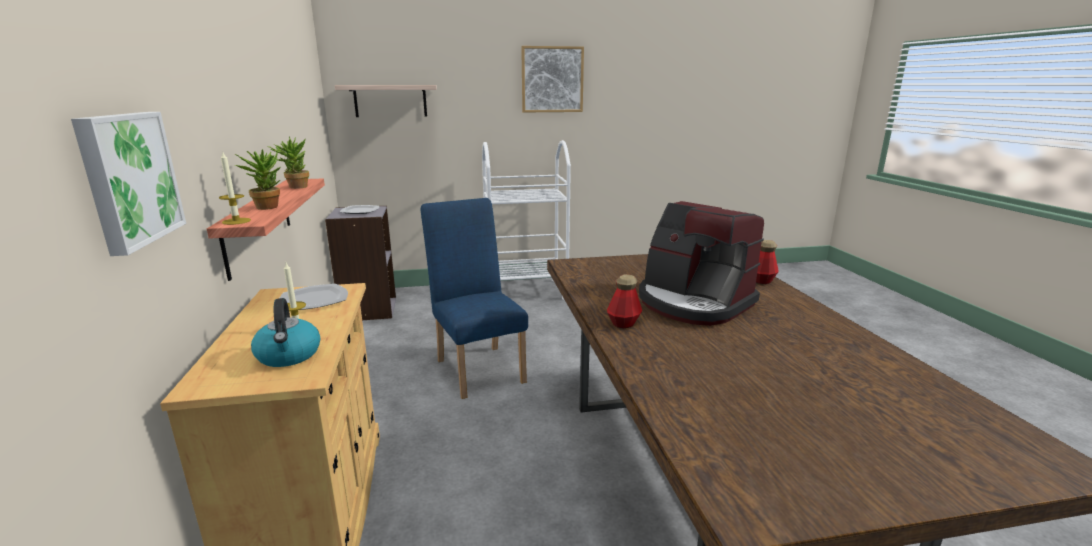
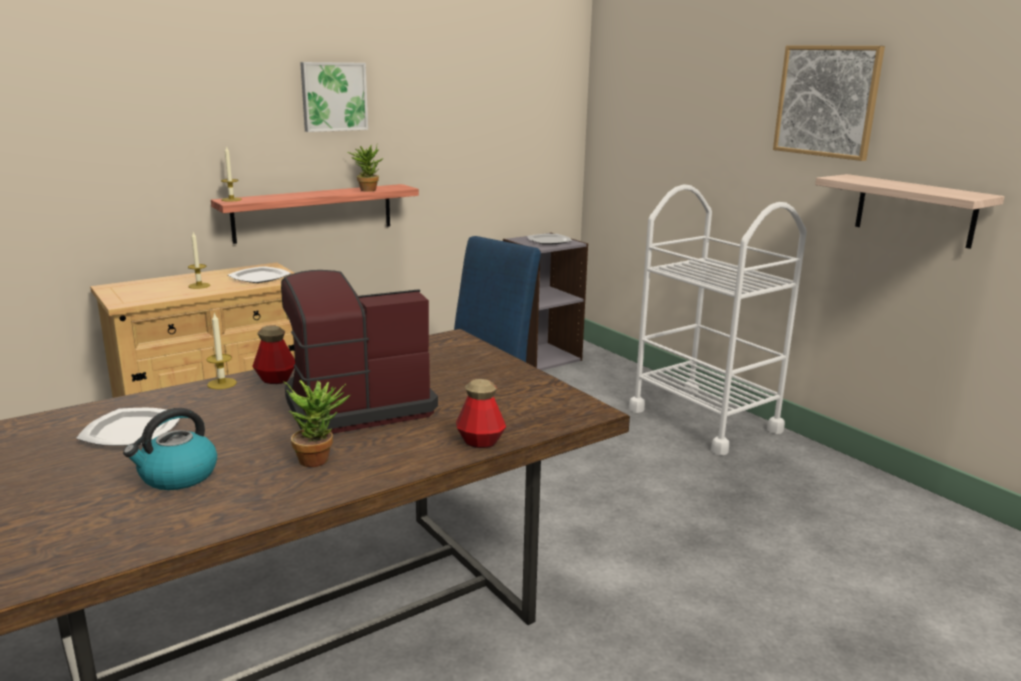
camera: 65 degrees right, 0 degrees up
picture [71,112,186,256] -> picture moved to [300,62,368,132]
potted plant [234,148,281,210] -> potted plant moved to [283,380,350,467]
kettle [251,298,320,367] -> kettle moved to [123,408,217,490]
shelf [335,85,437,117] -> shelf moved to [815,174,1005,249]
coffee machine [639,201,764,326] -> coffee machine turned 45 degrees clockwise [281,270,438,434]
none -> plate [76,408,180,446]
none -> candle [207,312,237,389]

